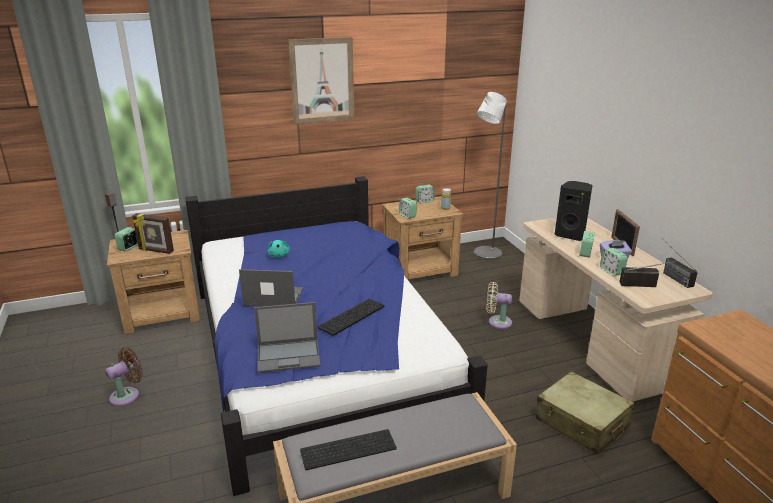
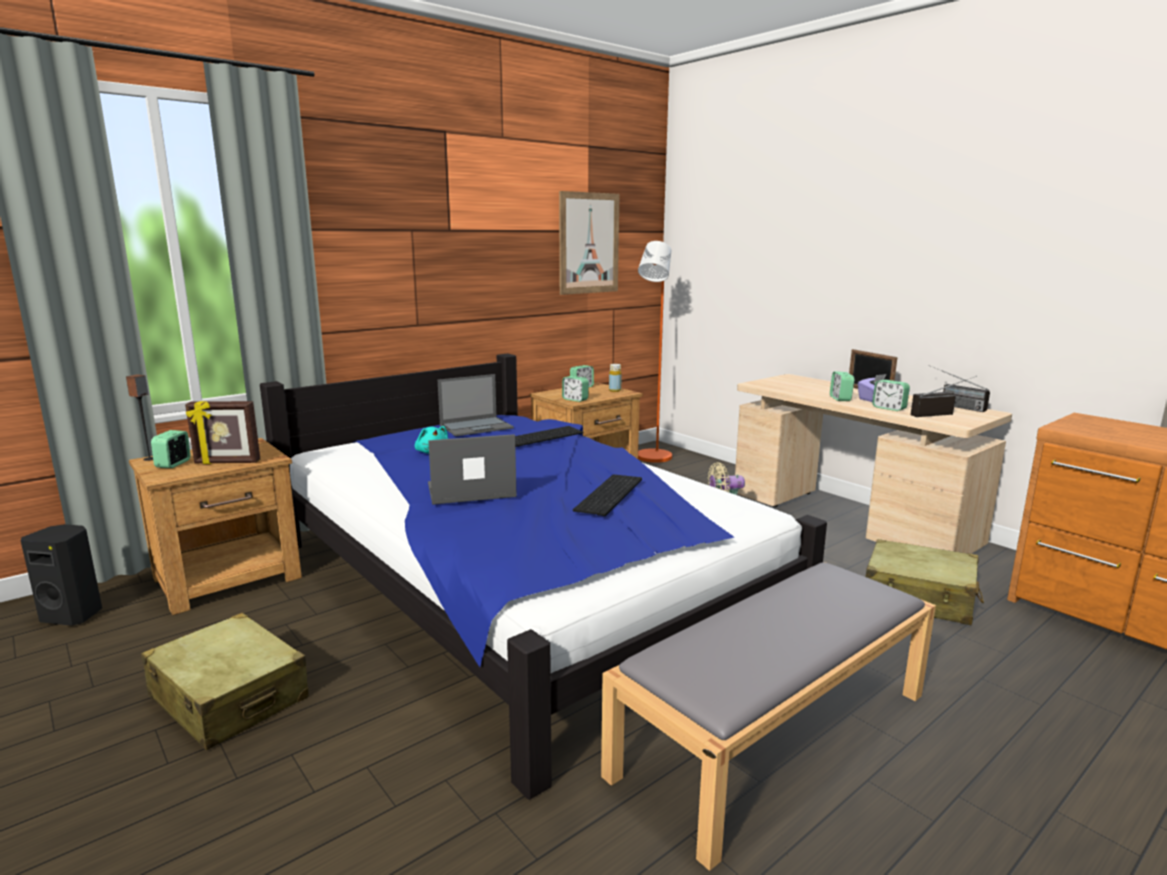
camera: 20 degrees left, 10 degrees down
brown fan [105,347,143,407] -> beige suitcase [141,612,309,750]
laptop [254,302,320,373] -> laptop moved to [438,374,514,437]
picture [288,37,354,125] -> picture moved to [559,191,620,295]
keyboard [300,429,397,470] -> keyboard moved to [515,426,583,447]
grey floor lamp [474,92,507,260] -> orange floor lamp [638,241,672,463]
black speaker [555,181,593,241] -> black speaker moved to [20,524,102,626]

